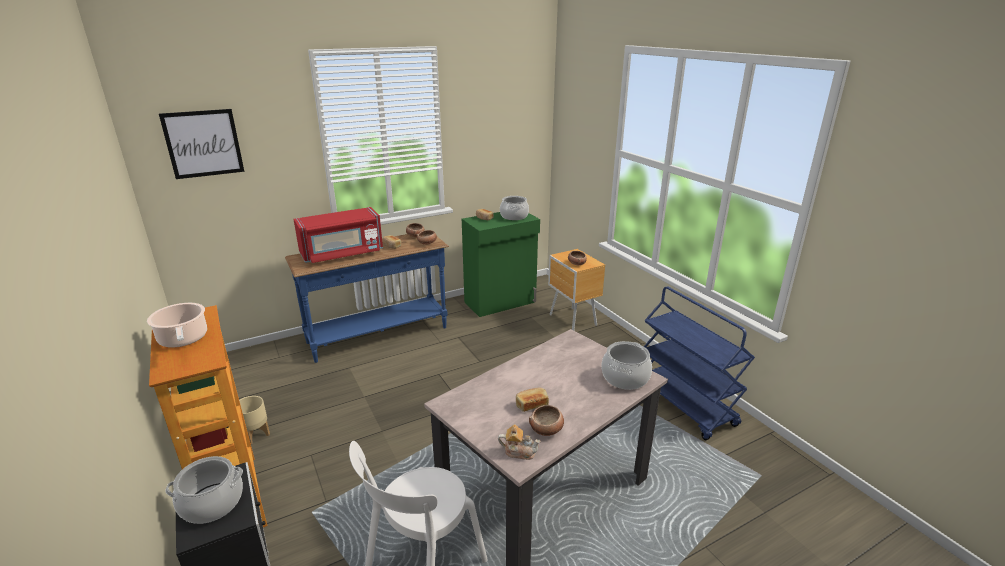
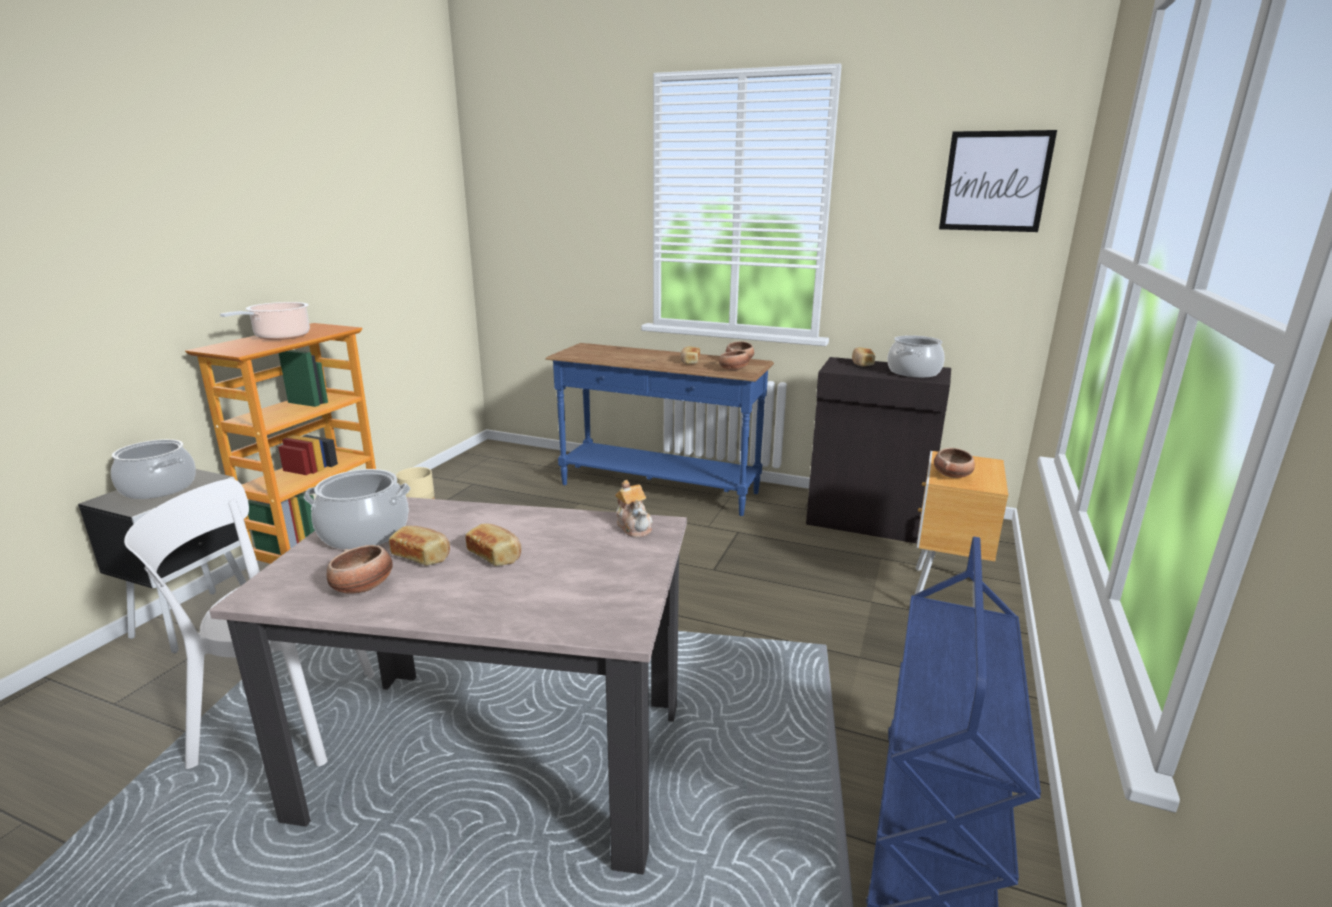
camera: 50 degrees right, 5 degrees down
picture [159,109,244,179] -> picture moved to [939,130,1057,232]
red microwave [294,207,383,263] -> none
green cabinet [462,212,540,317] -> black cabinet [806,357,951,543]
teapot [498,424,541,460] -> teapot moved to [615,480,653,538]
cooking pot [601,341,652,390] -> cooking pot moved to [304,469,411,549]
none -> bread [465,523,522,566]

